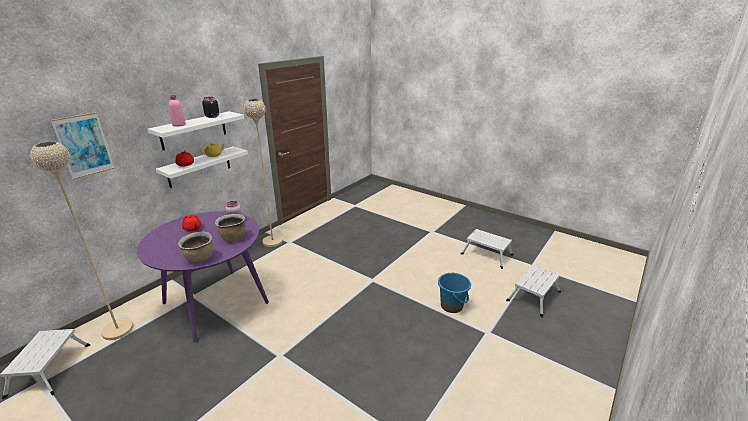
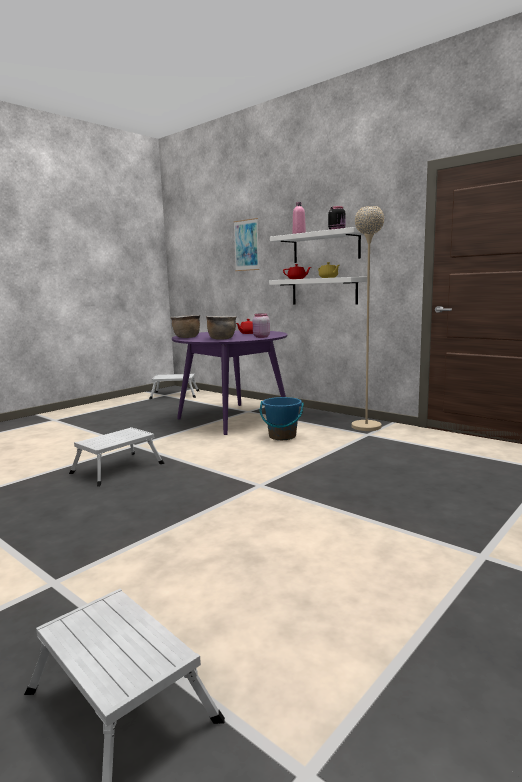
camera: 95 degrees right, 15 degrees down
beige floor lamp [30,141,133,340] -> none
blue bucket [438,272,471,313] -> blue bucket moved to [260,397,304,440]
white step ladder [461,229,513,269] -> white step ladder moved to [69,427,164,487]

